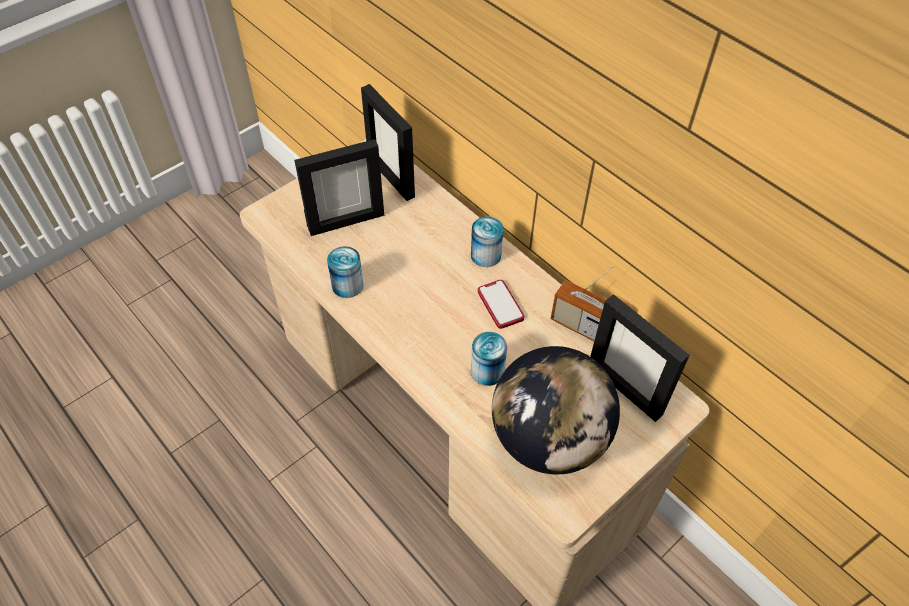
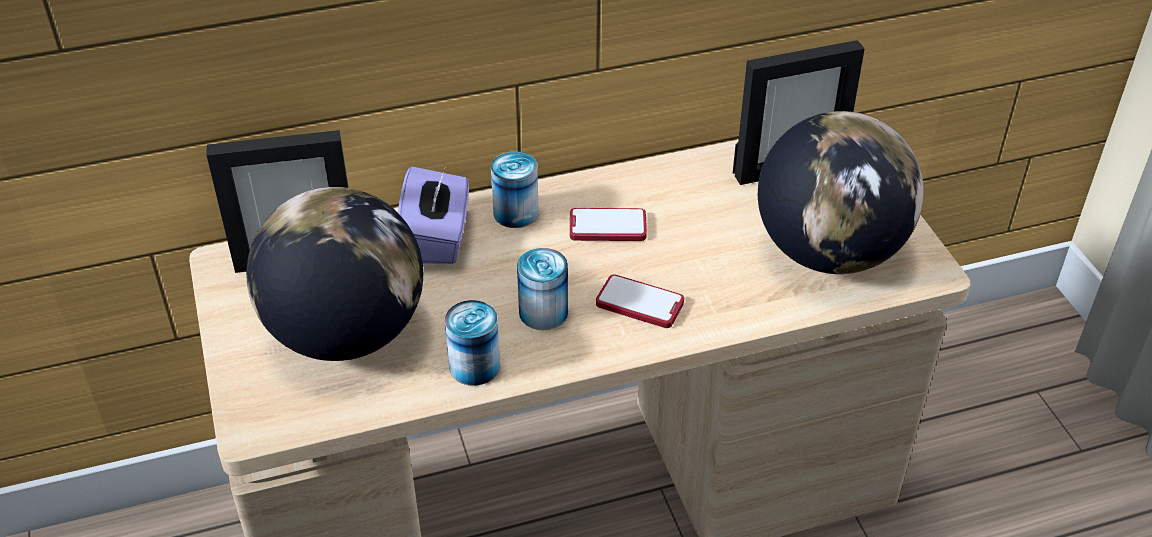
camera: 65 degrees left, 10 degrees down
picture frame [294,139,384,236] -> globe [246,187,423,361]
can [471,332,507,386] -> can moved to [517,248,568,330]
radio [551,265,614,341] -> none
none -> purple tissue box [398,167,469,264]
none -> phone [596,274,684,328]

